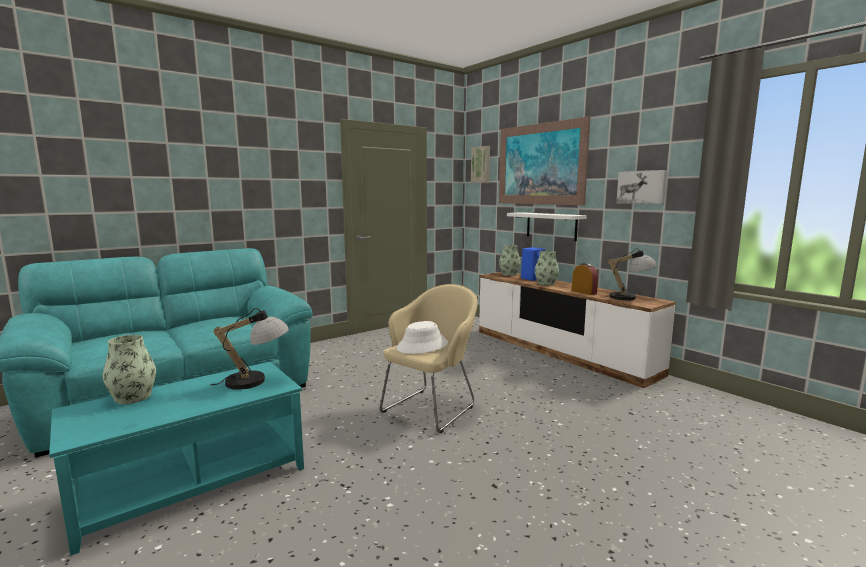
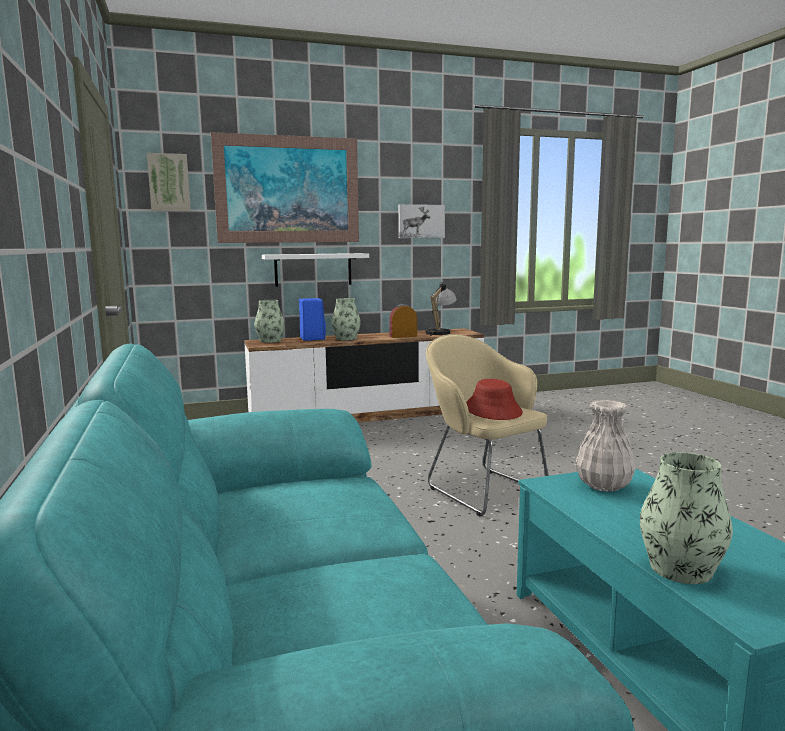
camera: 70 degrees left, 0 degrees up
table lamp [210,308,289,390] -> white vase [576,400,636,492]
white hat [396,321,448,354] -> red hat [466,379,523,420]

